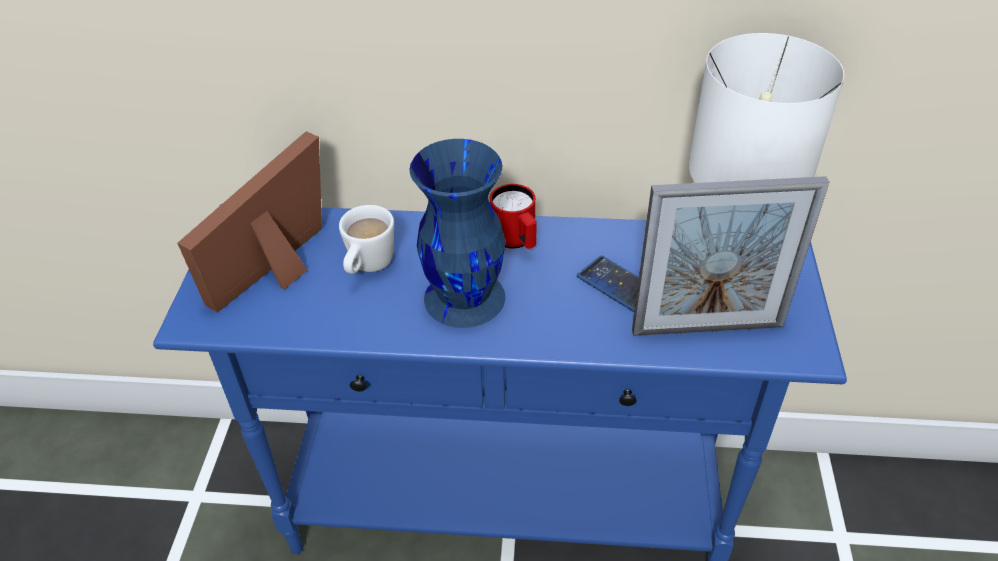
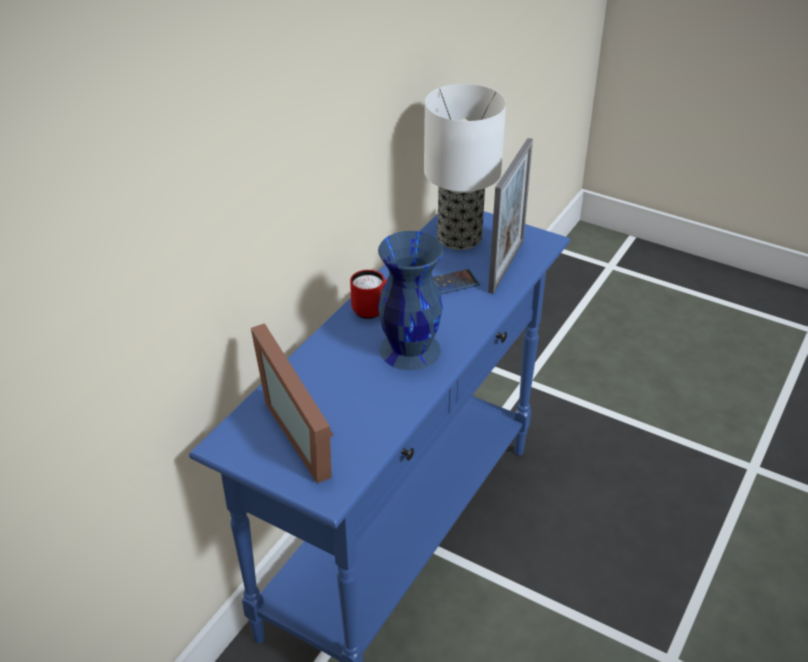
camera: 65 degrees left, 5 degrees down
white mug [339,205,394,274] -> none

